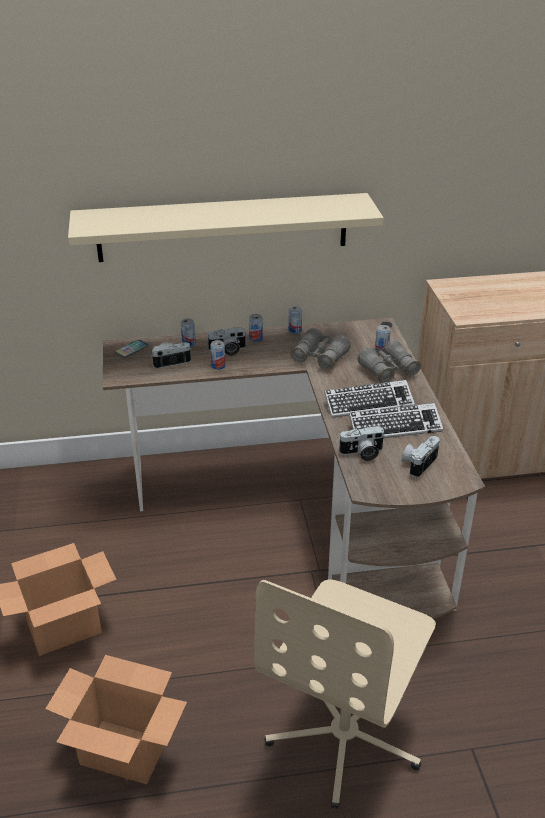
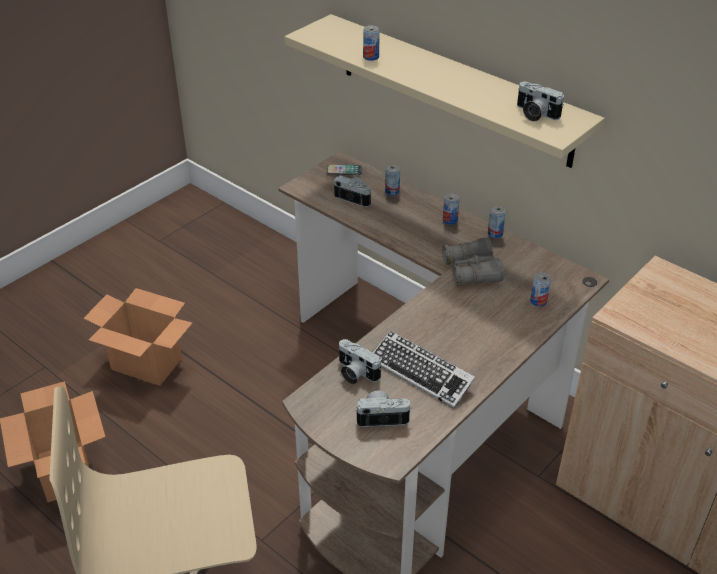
camera: 50 degrees right, 5 degrees up
camera [207,327,247,356] -> camera moved to [517,82,564,122]
can [210,340,225,370] -> can moved to [363,25,380,61]
keyboard [324,380,415,418] -> none
grey binoculars [357,341,421,383] -> none

